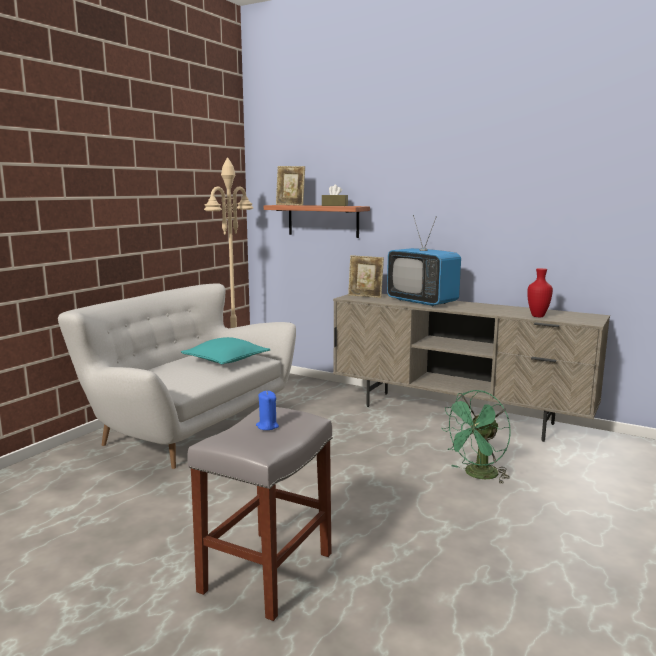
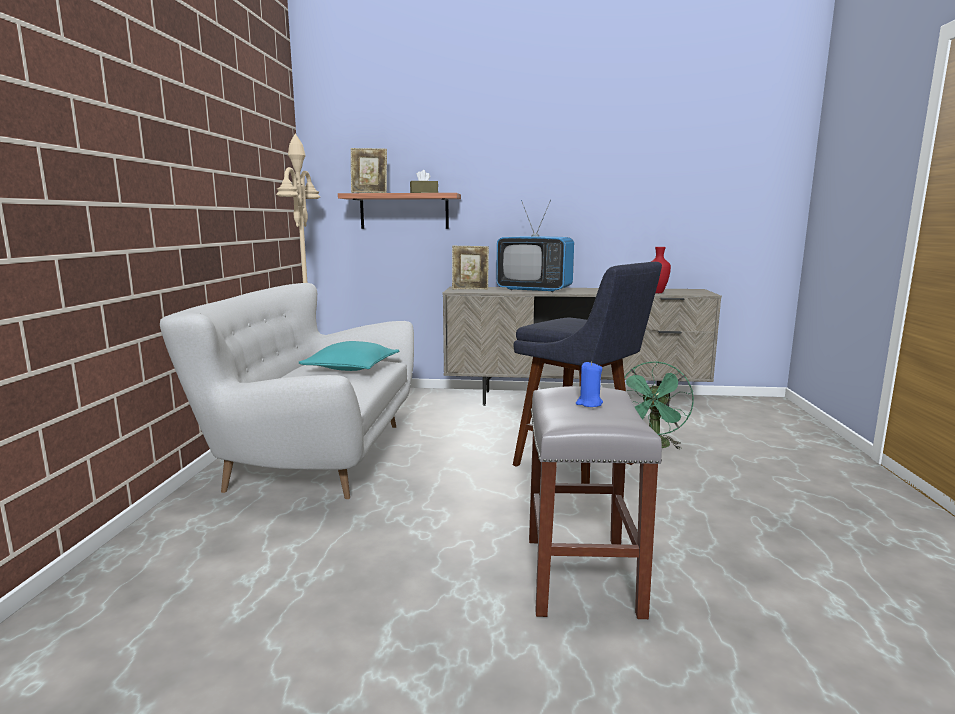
camera: 25 degrees left, 0 degrees up
none -> blue stool [513,262,662,484]

